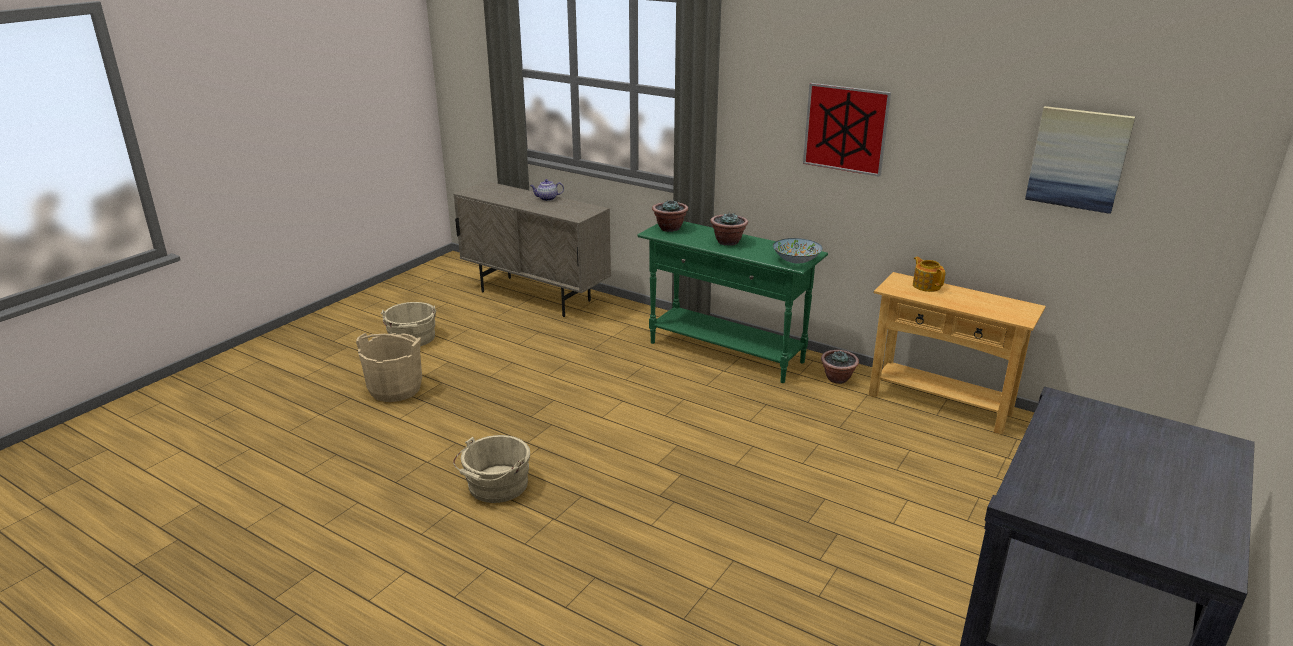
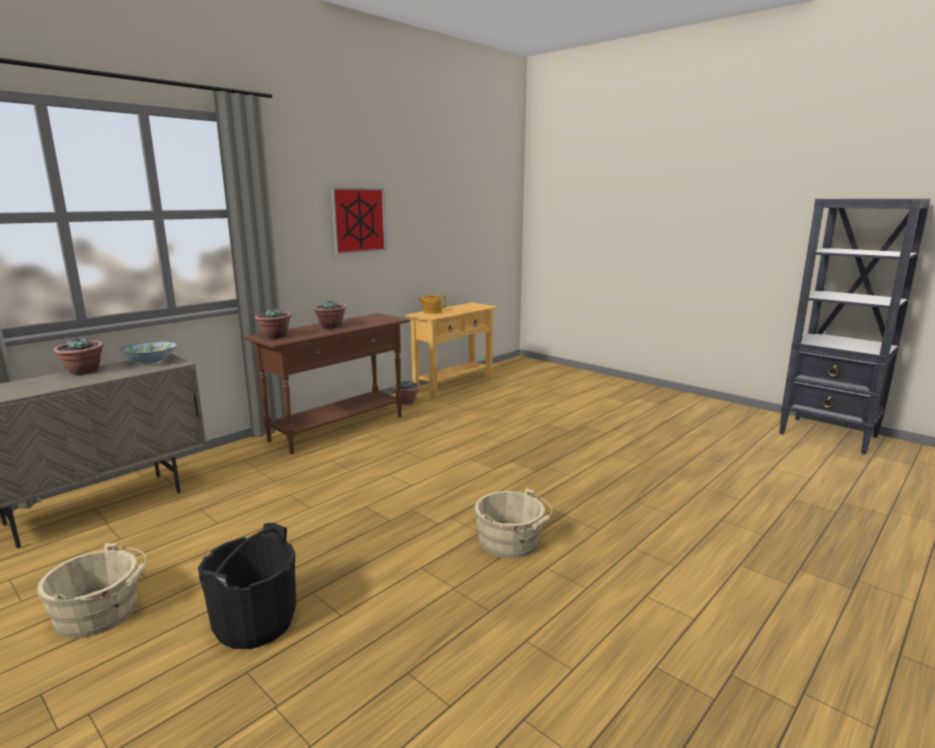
camera: 80 degrees left, 10 degrees down
beige bucket [356,333,422,402] -> black bucket [198,523,296,649]
teapot [530,179,564,201] -> potted plant [53,337,104,375]
green console table [637,221,828,383] -> brown console table [244,313,410,454]
bowl [773,238,823,264] -> bowl moved to [120,341,177,364]
picture [1025,106,1135,214] -> none

